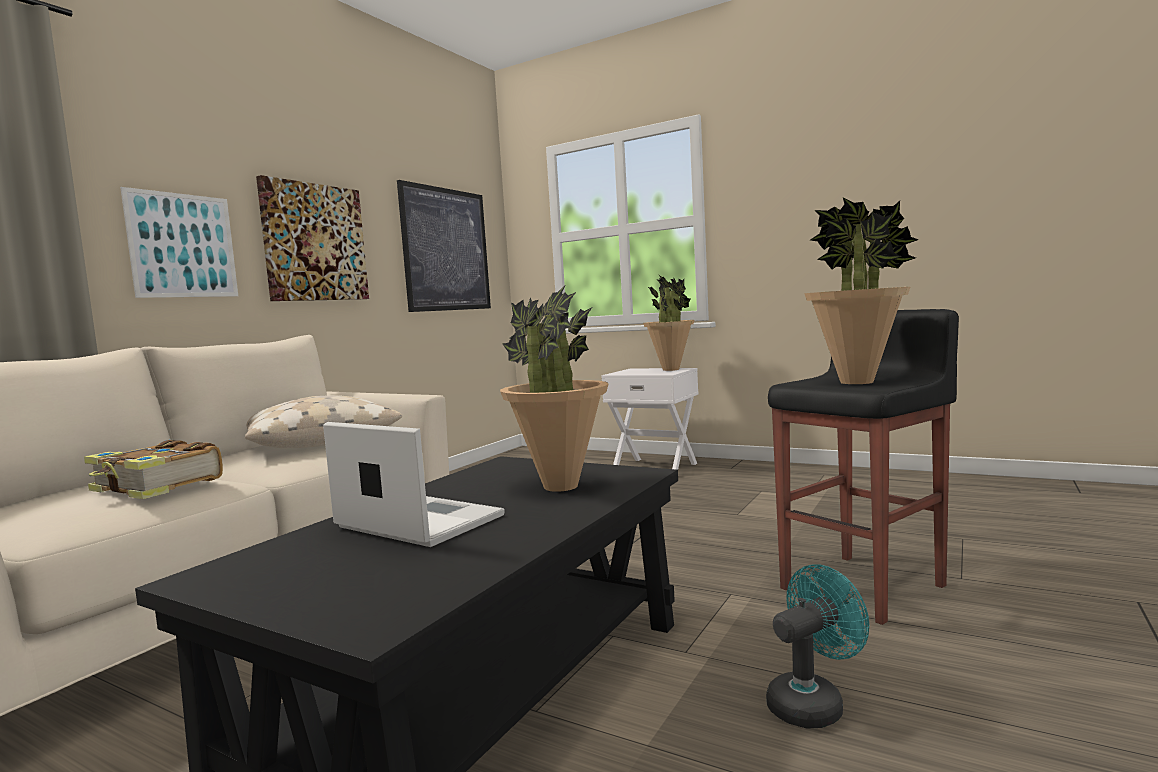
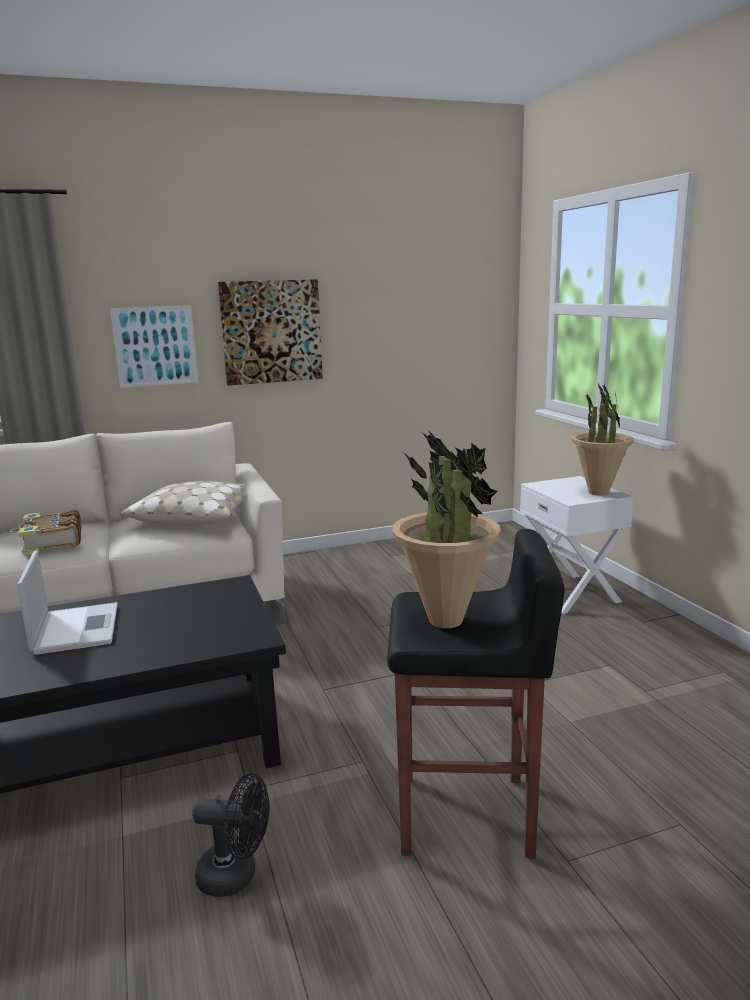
camera: 40 degrees right, 10 degrees up
picture [397,180,491,312] -> none
potted plant [500,286,609,492] -> none
turquoise fan [766,565,869,729] -> black fan [192,773,269,897]

